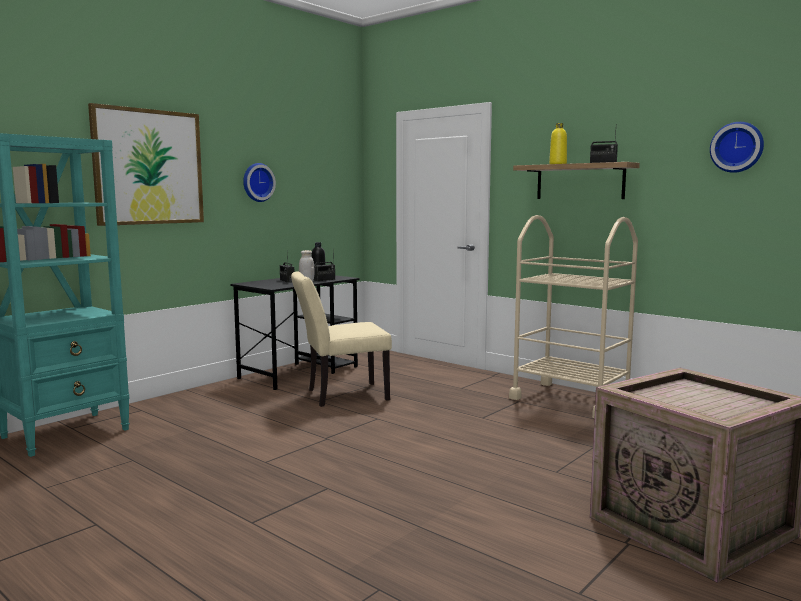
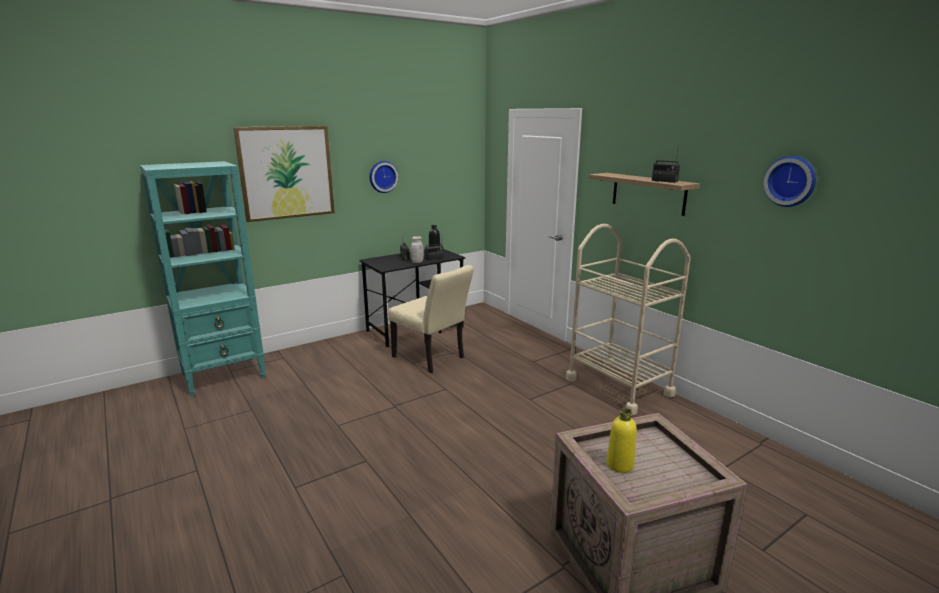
camera: 15 degrees right, 10 degrees up
beige chair [291,271,392,407] -> beige chair turned 135 degrees counterclockwise [388,265,474,373]
yellow bottle [549,123,567,164] -> yellow bottle moved to [606,408,637,473]

